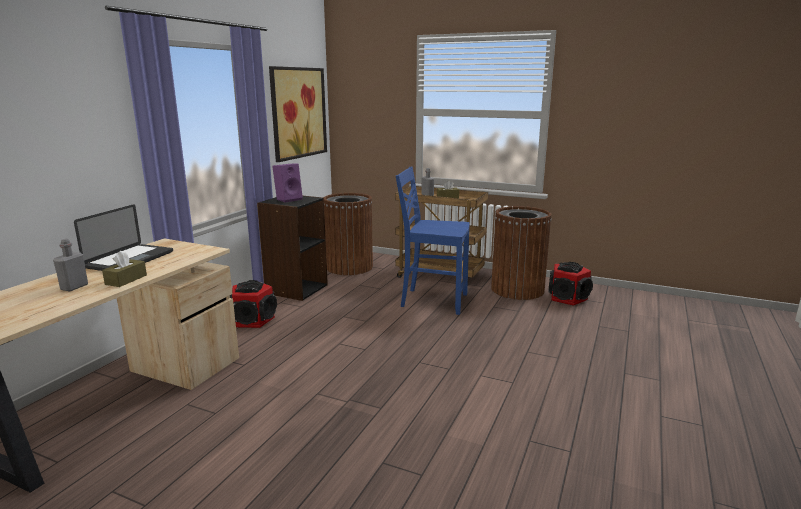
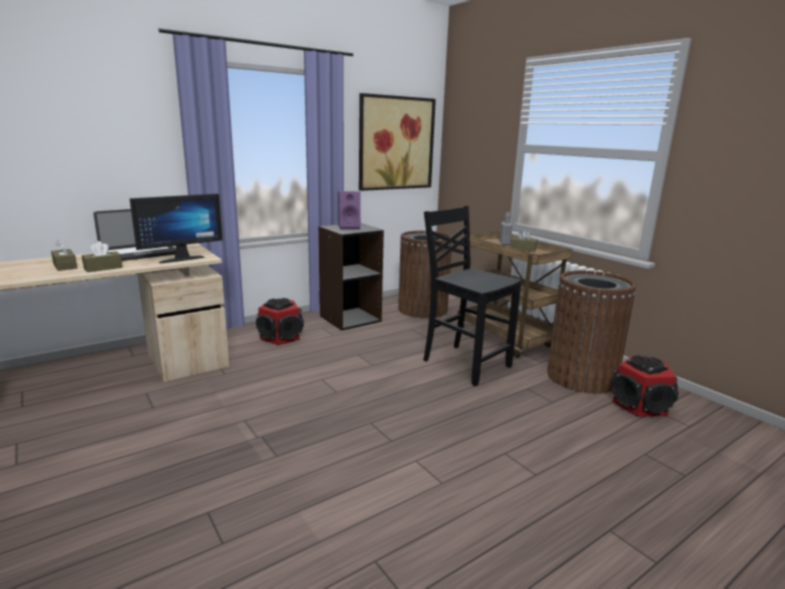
camera: 30 degrees right, 0 degrees up
grey bottle [53,239,88,291] -> brown tissue box [51,240,77,271]
blue chair [396,167,470,315] -> black chair [424,206,522,386]
none -> monitor [129,193,223,264]

